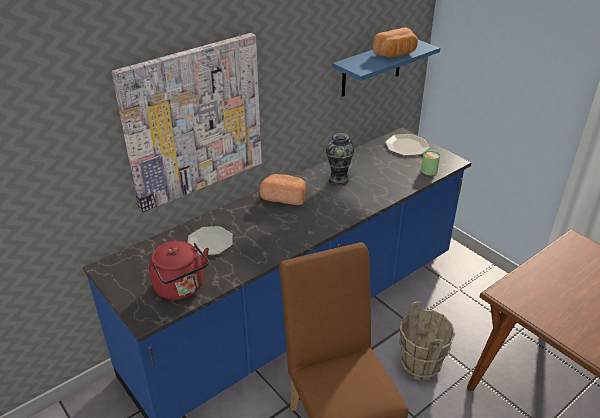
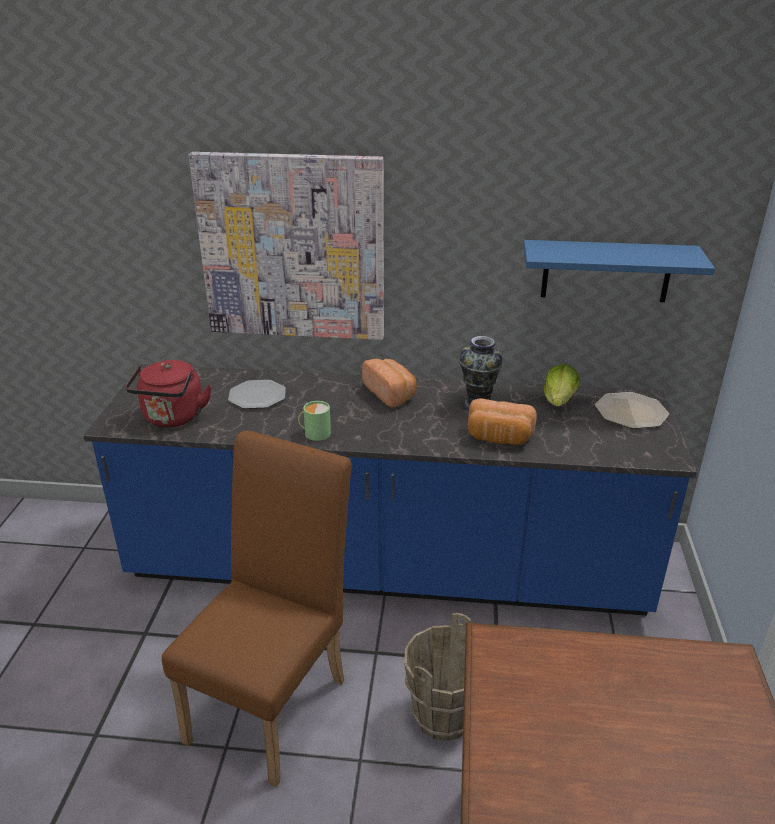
camera: 45 degrees right, 5 degrees down
bread [373,27,418,57] -> bread moved to [468,399,537,445]
green mug [421,150,440,175] -> green mug moved to [298,401,331,441]
none -> lettuce [544,364,580,406]

